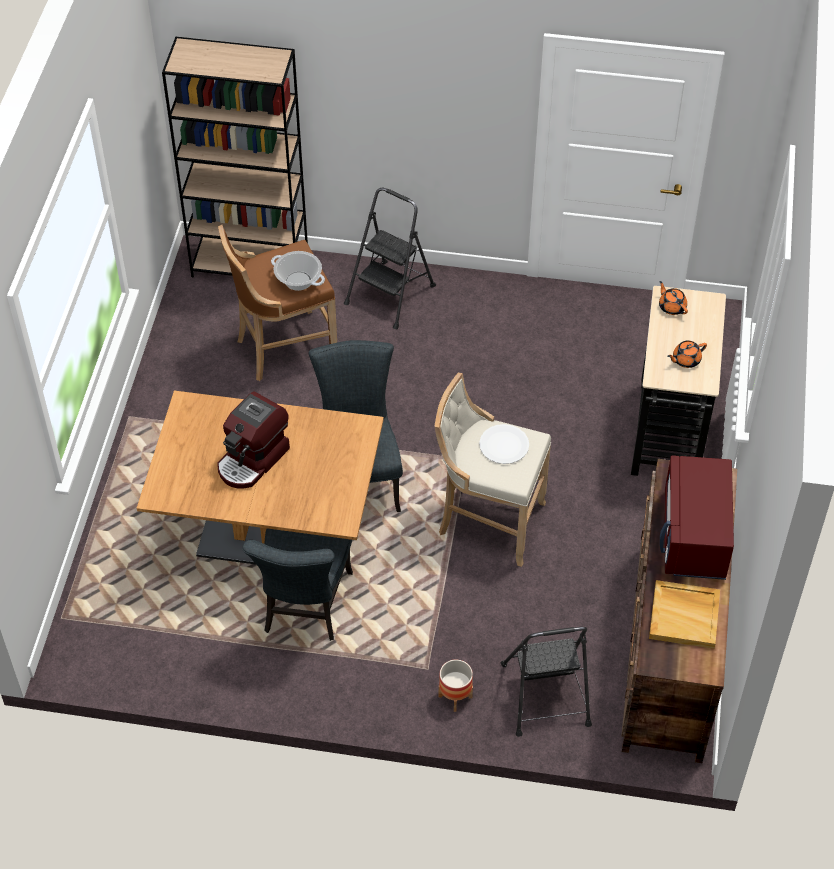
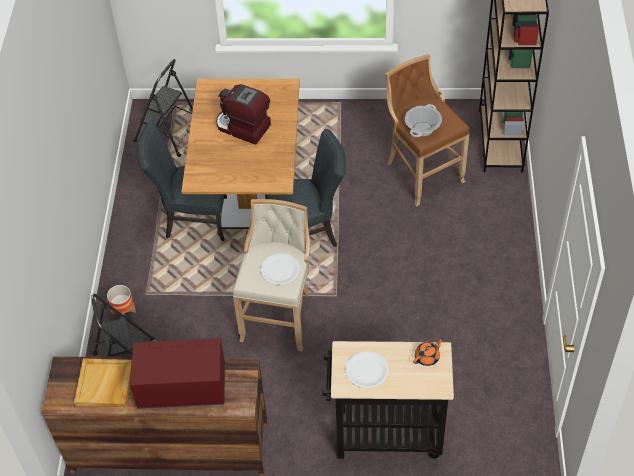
camera: 85 degrees right, 0 degrees up
black step ladder [344,188,436,329] -> black step ladder moved to [133,59,193,157]
orange teapot [667,341,707,368] -> white plate [345,351,389,388]

